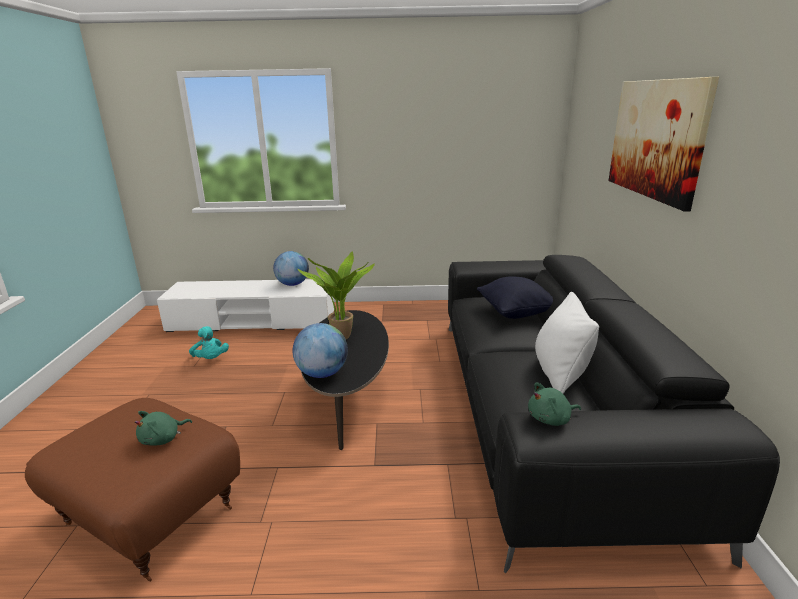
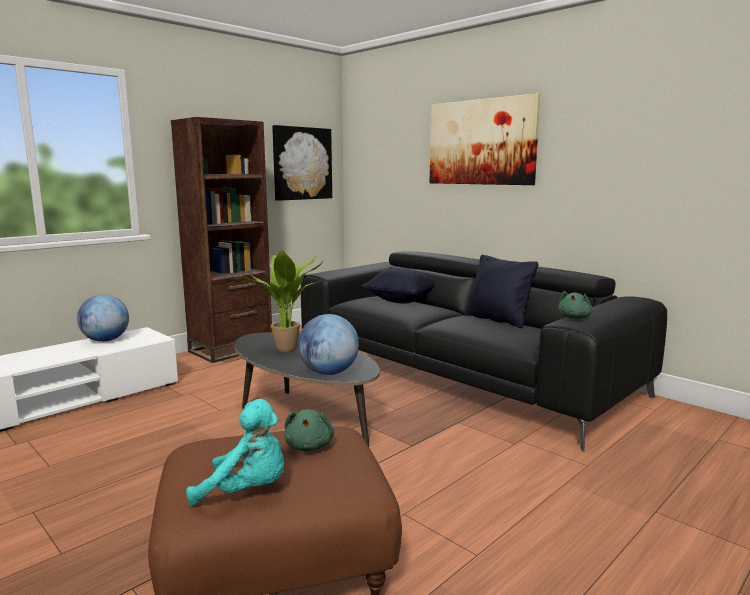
camera: 45 degrees left, 10 degrees down
turquoise plush toy [189,326,229,359] -> turquoise plush toy moved to [186,399,284,506]
white pillow [535,292,599,394] -> black pillow [466,255,538,328]
none -> brown bookcase [171,117,272,363]
none -> picture [272,125,332,201]

